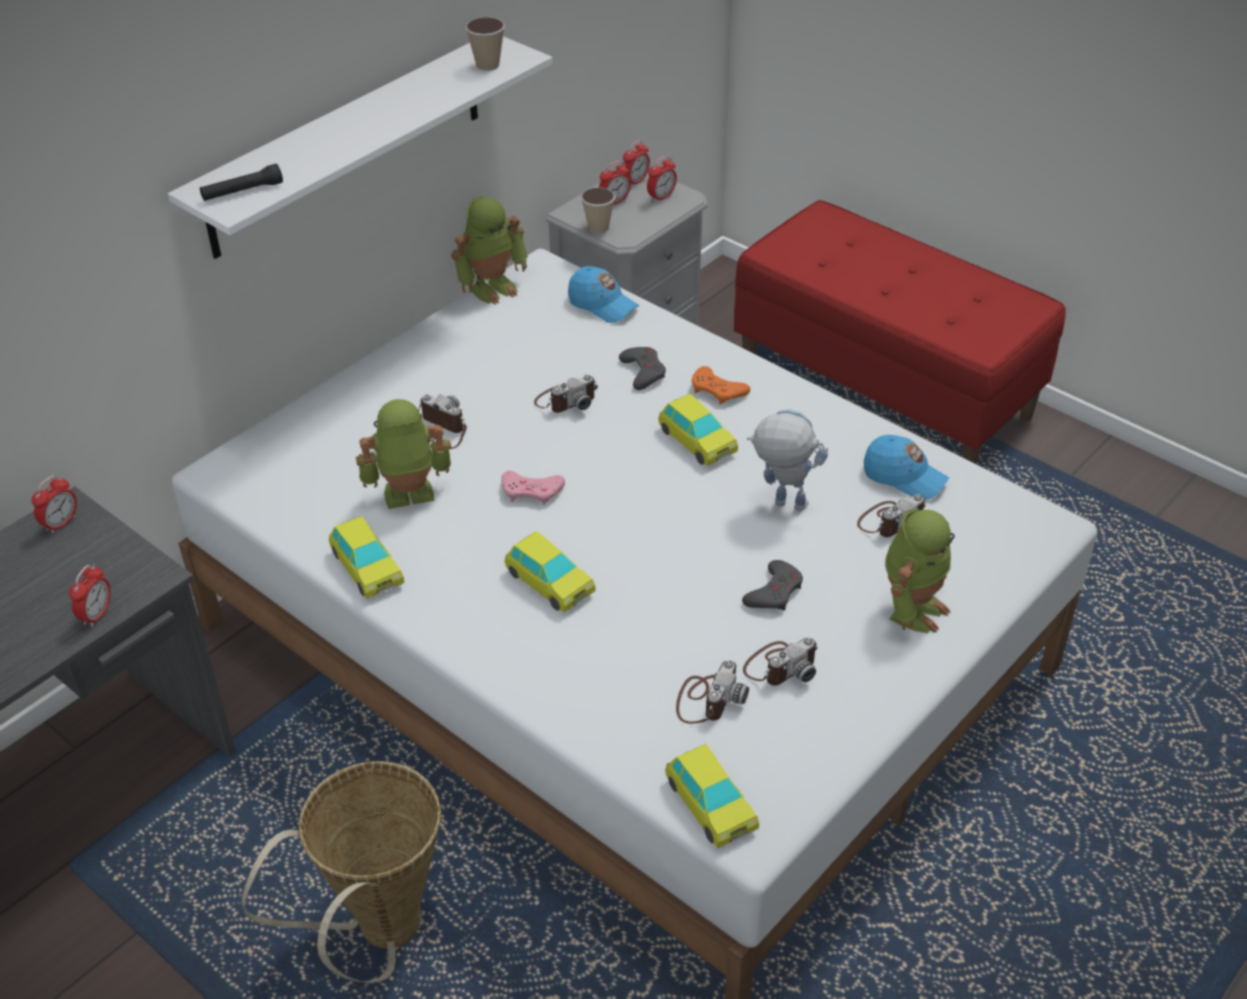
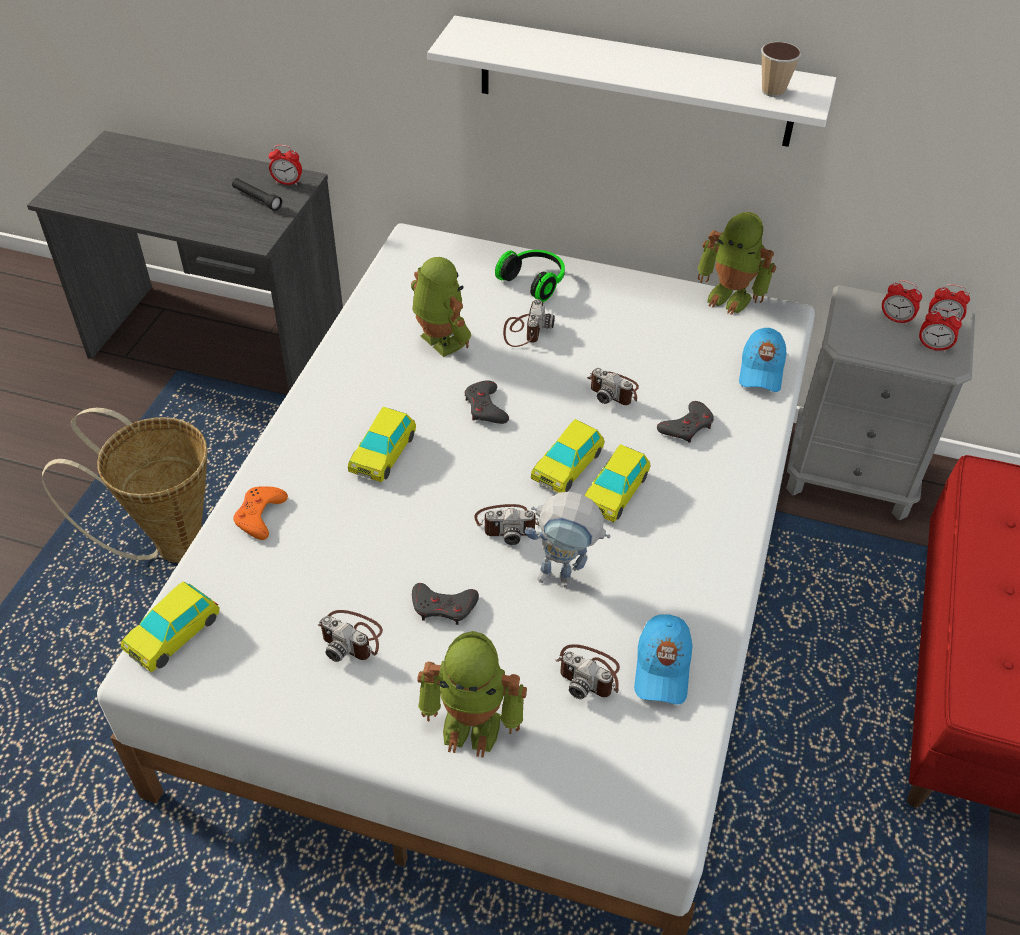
camera: 65 degrees right, 5 degrees up
alarm clock [69,564,111,627] -> none
black flashlight [200,164,283,201] -> black flashlight moved to [232,178,282,211]
toy car [329,516,404,599] -> toy car moved to [531,419,605,493]
pink game controller [501,471,565,505] -> grey game controller [465,381,509,424]
cup [581,187,615,234] -> none
camera [676,660,749,724] -> camera moved to [474,504,539,545]
orange game controller [692,366,750,405] -> orange game controller moved to [233,486,288,540]
toy robot [747,409,828,512] -> toy robot turned 105 degrees clockwise [525,492,610,588]
none -> headphones [495,250,565,302]

